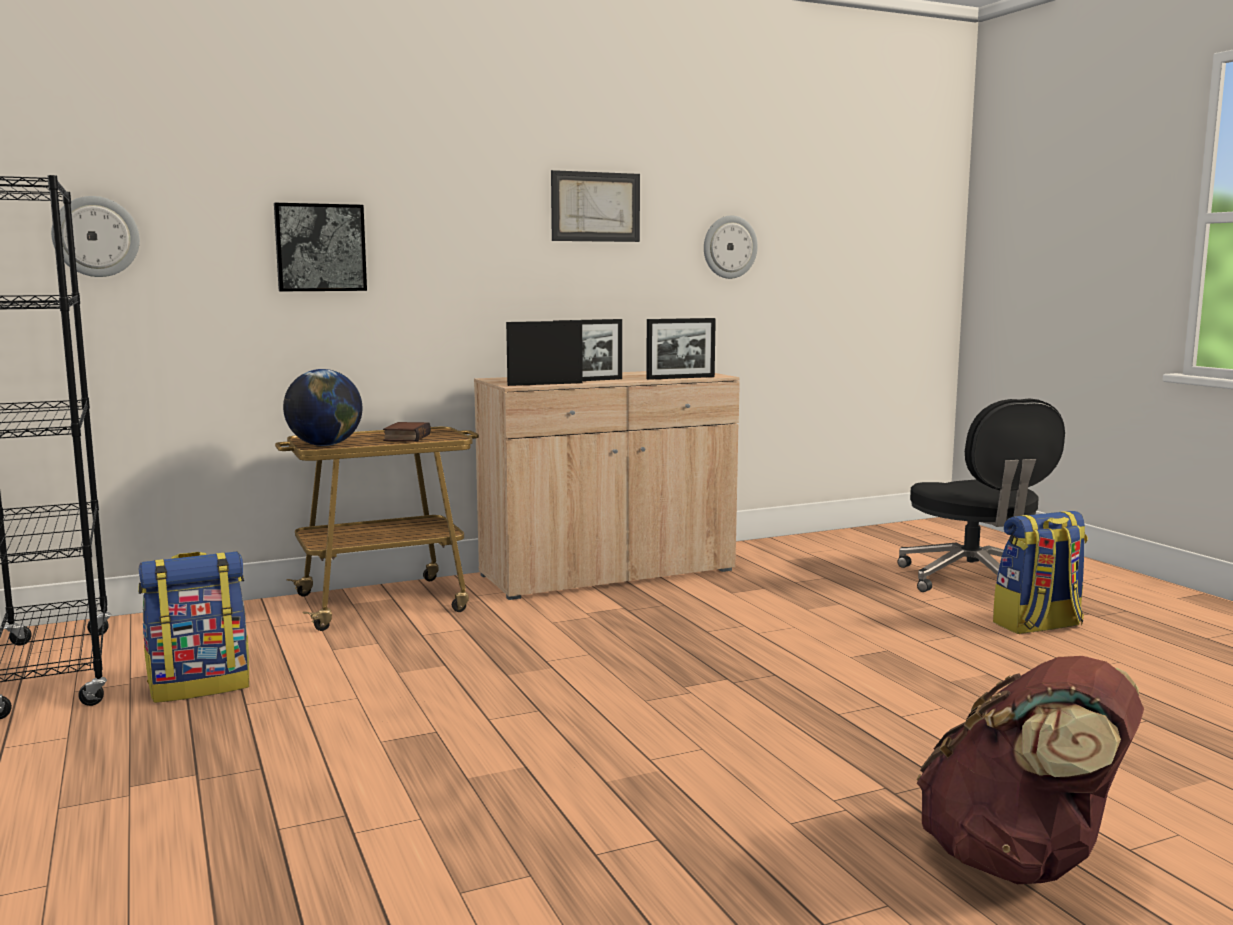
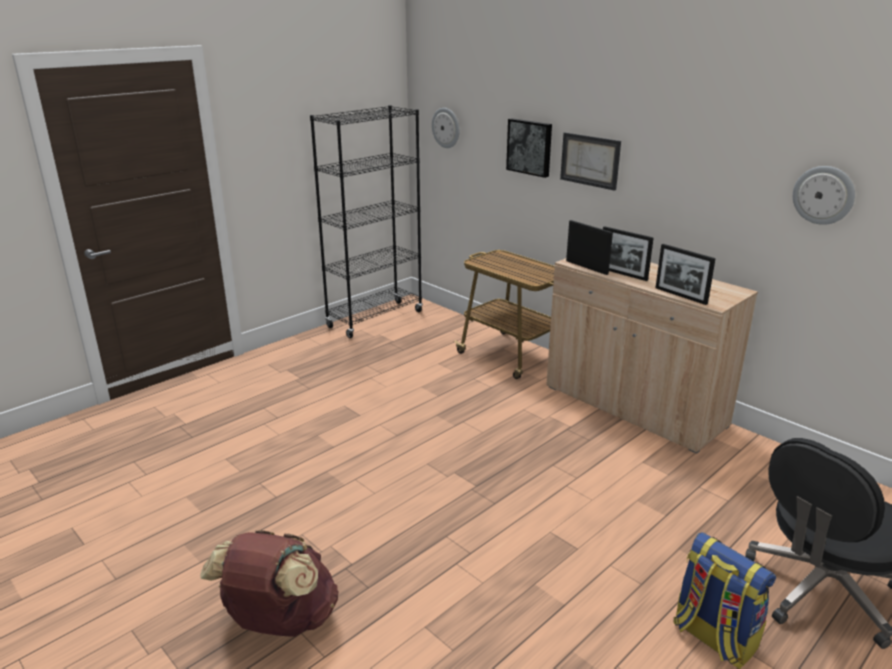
camera: 70 degrees right, 15 degrees up
backpack [138,552,249,703] -> none
globe [283,369,362,446] -> none
book [383,422,431,442] -> none
picture [551,170,640,242] -> picture moved to [560,133,621,191]

